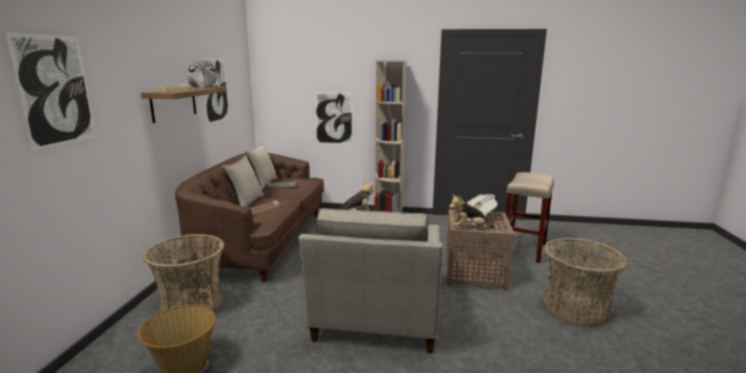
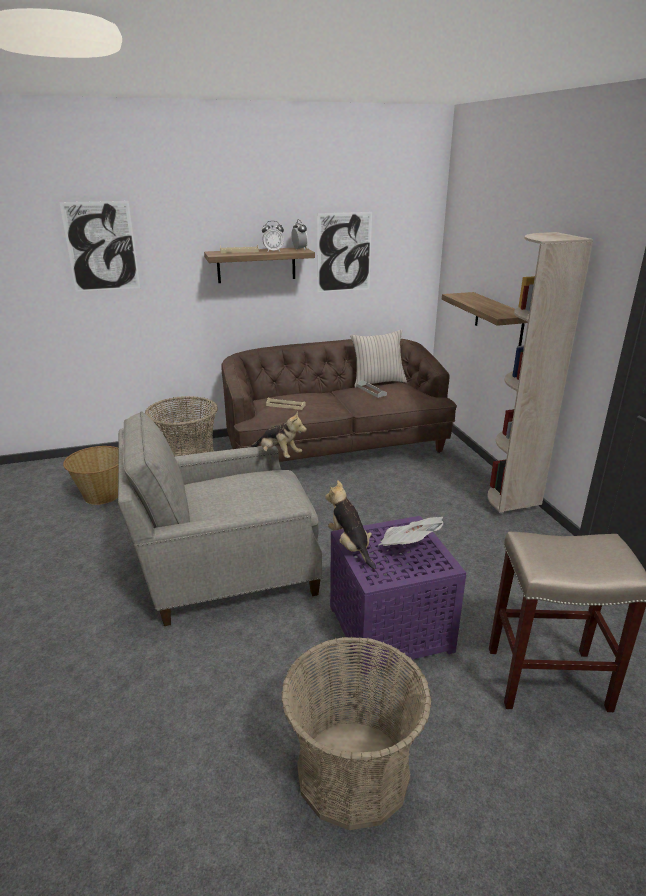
camera: 65 degrees right, 10 degrees up
beige pillow [222,154,264,207] -> none
picture [314,92,353,145] -> shelf [442,292,528,346]
brown side table [446,210,515,291] -> purple side table [330,516,466,675]

